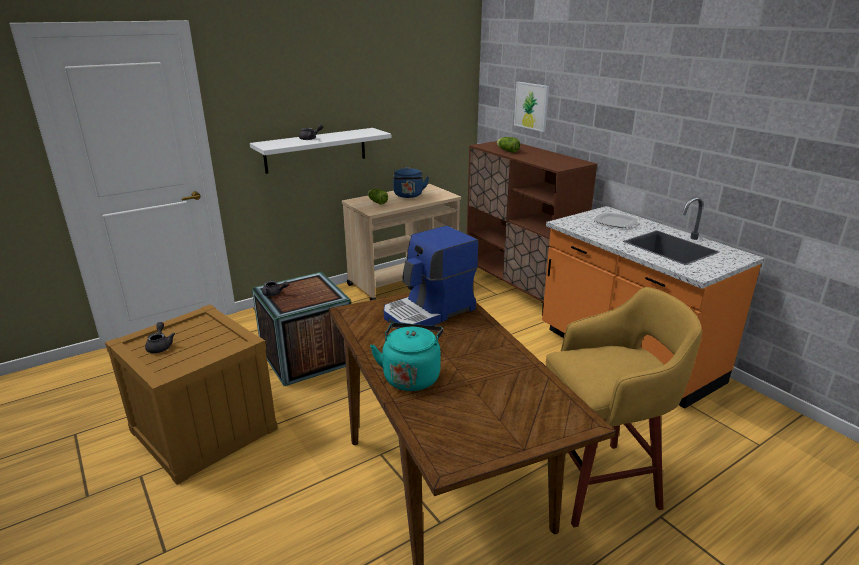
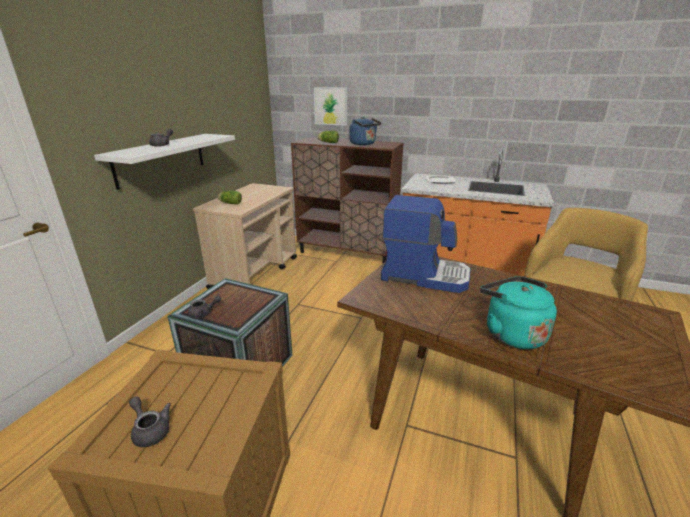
camera: 35 degrees left, 0 degrees up
coffee machine [384,226,479,329] -> coffee machine turned 90 degrees counterclockwise [381,195,471,293]
blue kettle [393,167,429,198] -> blue kettle moved to [349,117,381,145]

